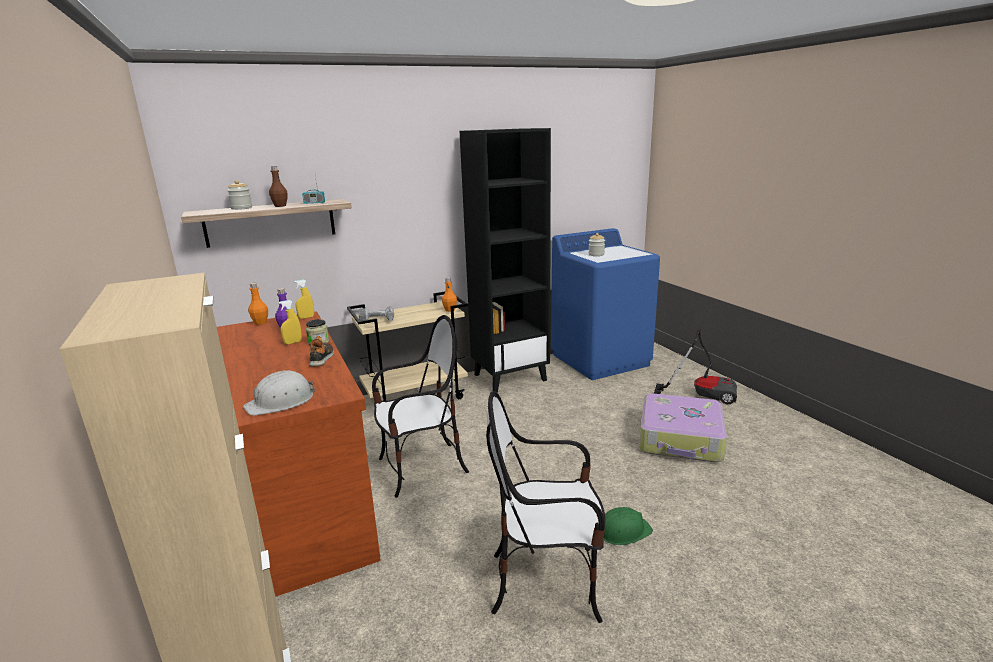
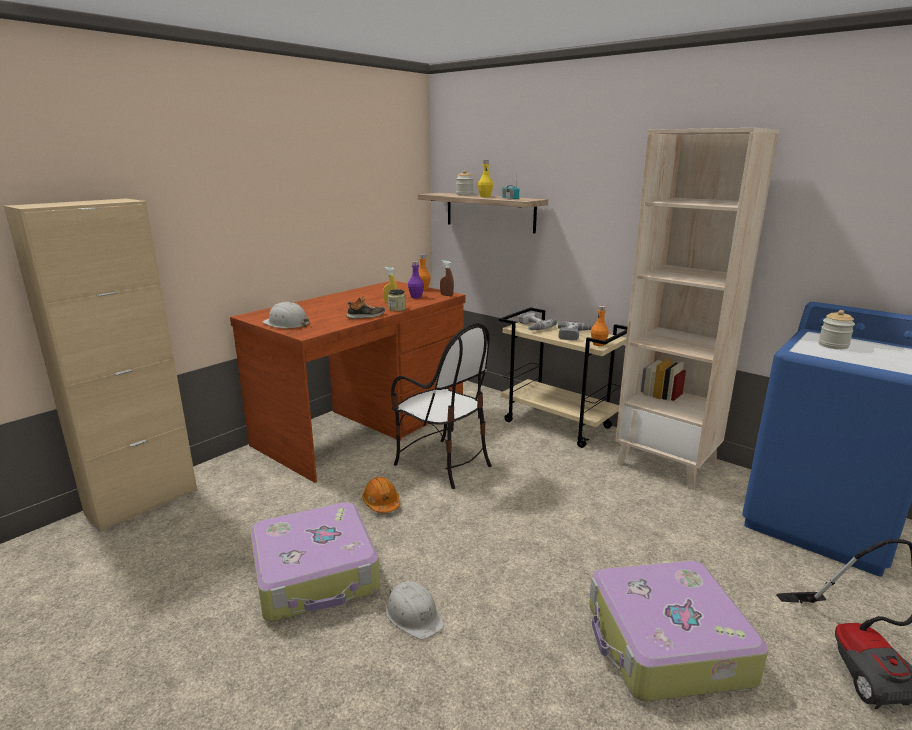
camera: 65 degrees right, 0 degrees up
brown bottle [269,166,287,207] -> yellow bottle [478,160,493,197]
yellow spray bottle [294,279,314,319] -> brown spray bottle [440,260,454,296]
black bookcase [460,128,551,393] -> beige bookcase [615,128,779,490]
chair [486,391,605,623] -> suitcase [250,502,380,622]
green hard hat [603,507,653,545] -> white hard hat [385,582,444,640]
none -> orange hard hat [362,477,400,513]
none -> power drill [558,321,594,340]

